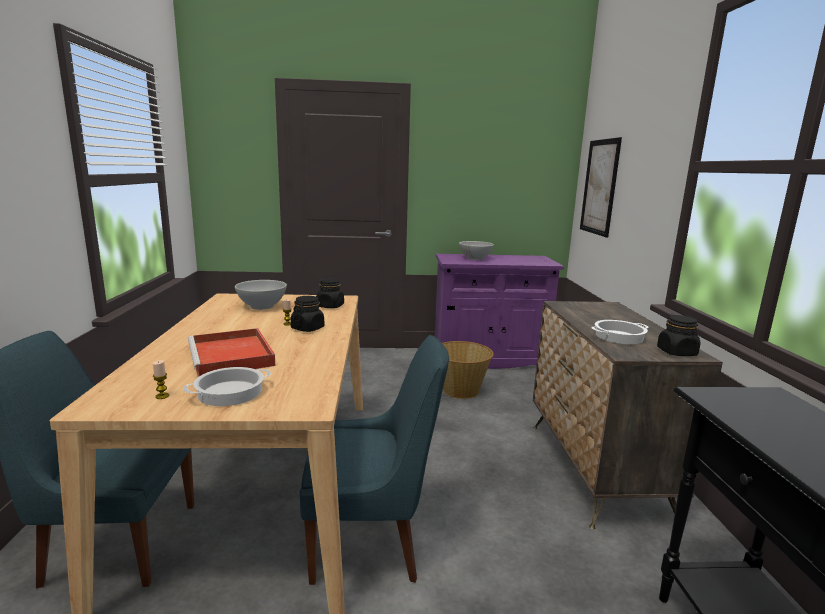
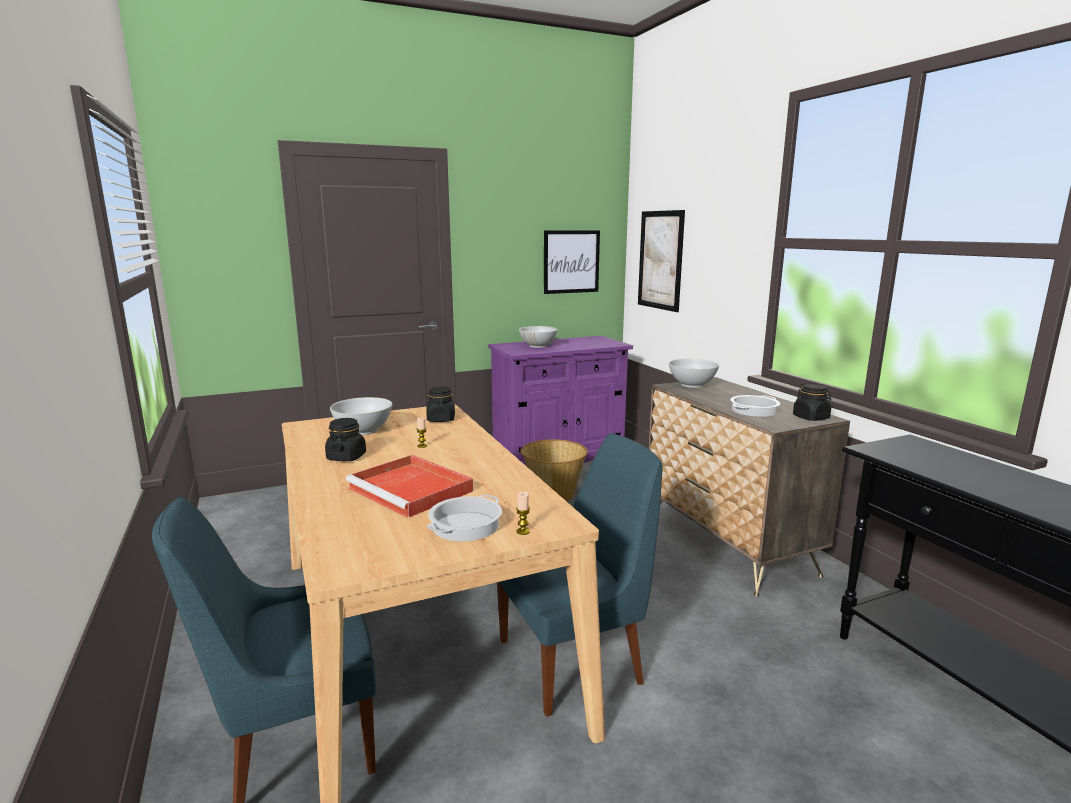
camera: 20 degrees left, 0 degrees up
candle [153,360,169,399] -> candle moved to [516,492,530,535]
black jar [291,296,324,332] -> black jar moved to [325,418,366,461]
none -> picture [544,230,600,294]
none -> white bowl [669,359,719,388]

